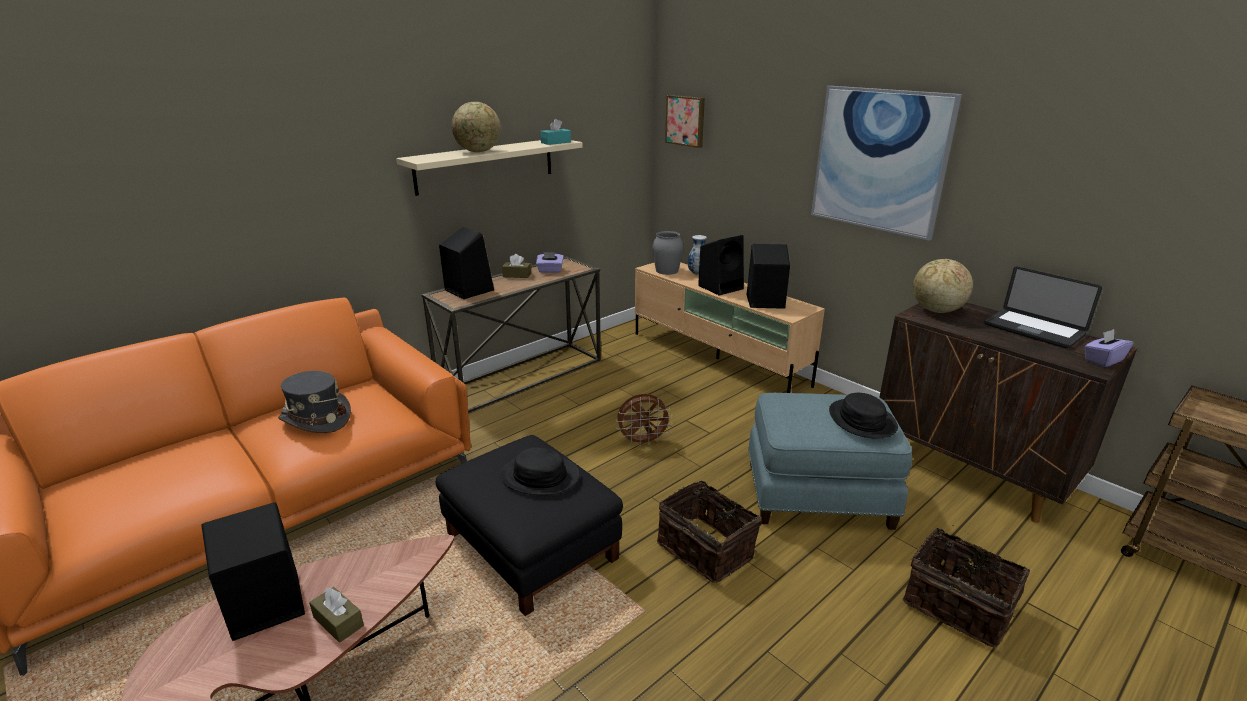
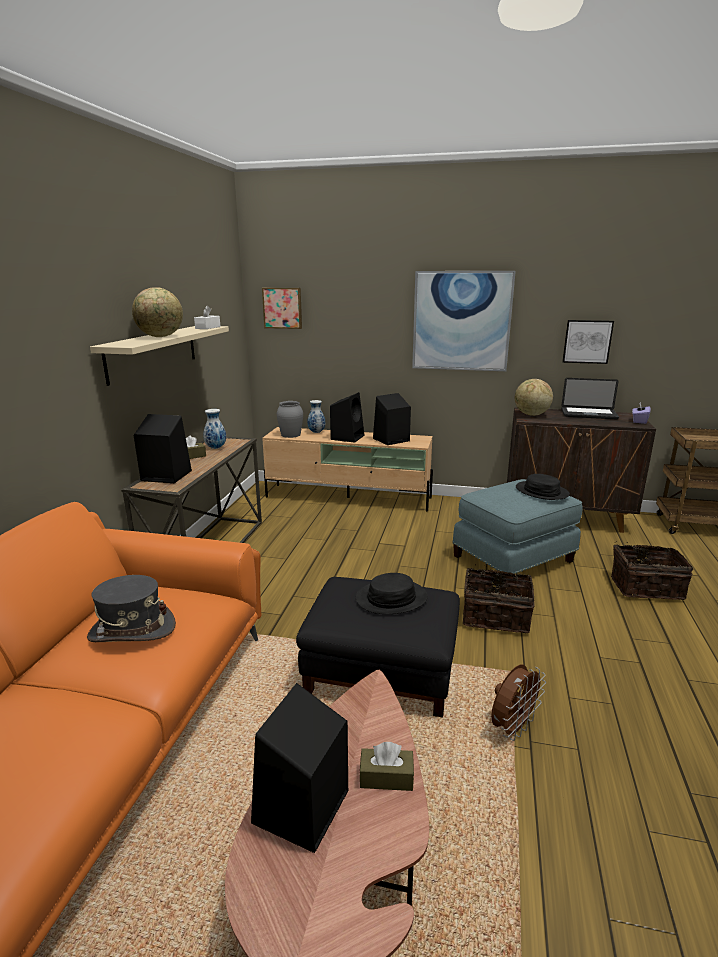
camera: 35 degrees left, 5 degrees down
purple tissue box [536,252,564,273] -> vase [203,409,226,449]
turquoise tissue box [540,119,571,145] -> white tissue box [194,306,221,329]
brown fan [616,394,673,447] -> brown fan moved to [491,664,546,741]
none -> picture [562,320,614,364]

